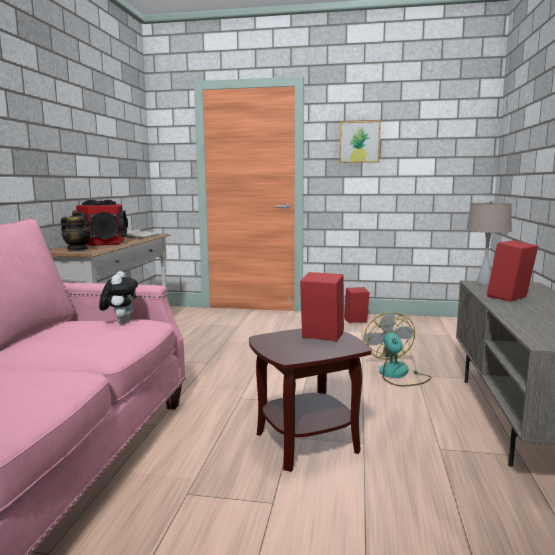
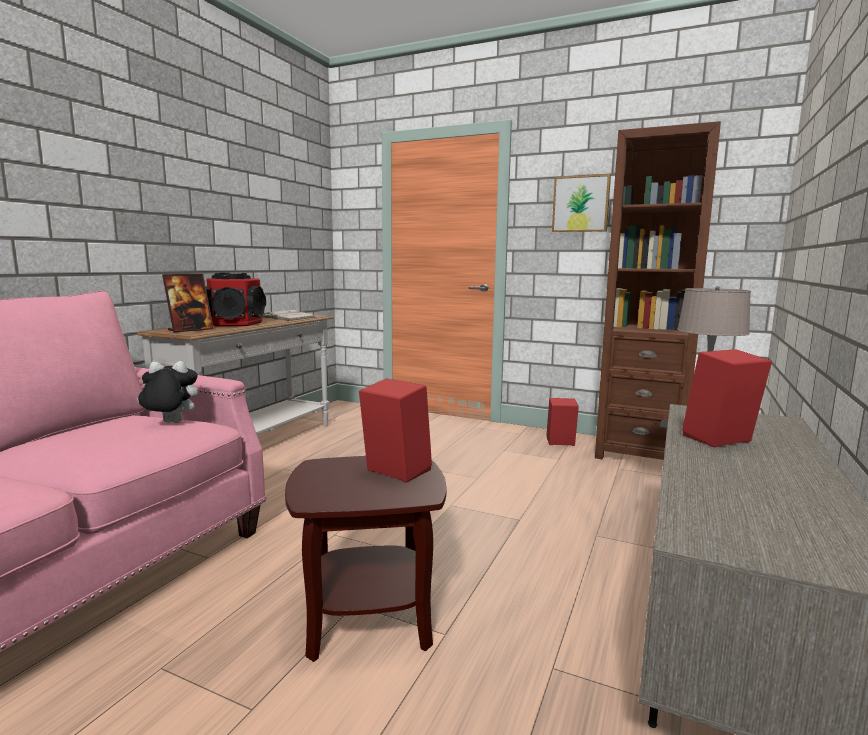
camera: 15 degrees right, 0 degrees up
teapot [61,210,91,250] -> picture frame [162,274,214,333]
plush toy [99,271,138,324] -> plush toy turned 105 degrees counterclockwise [137,361,198,423]
fan [363,313,431,386] -> none
none -> brown bookcase [595,121,721,460]

